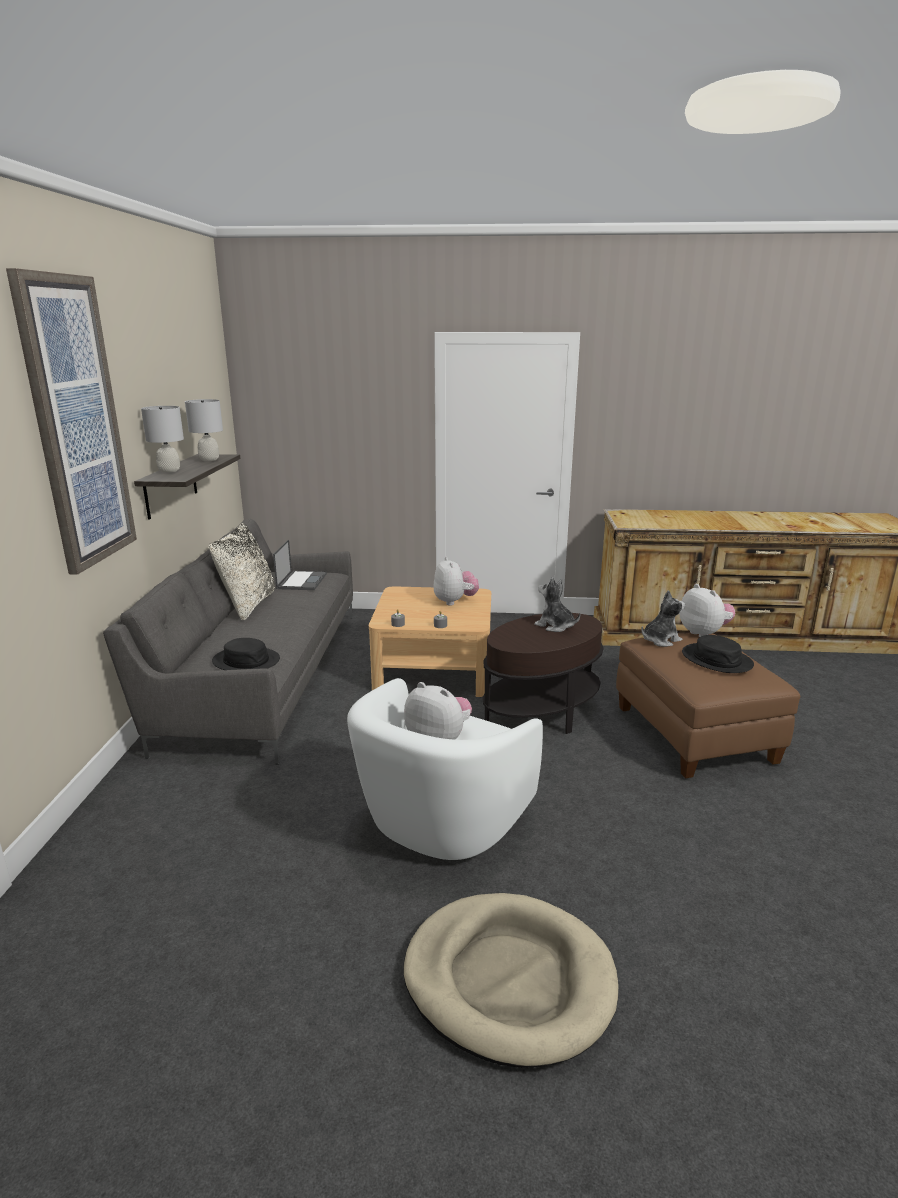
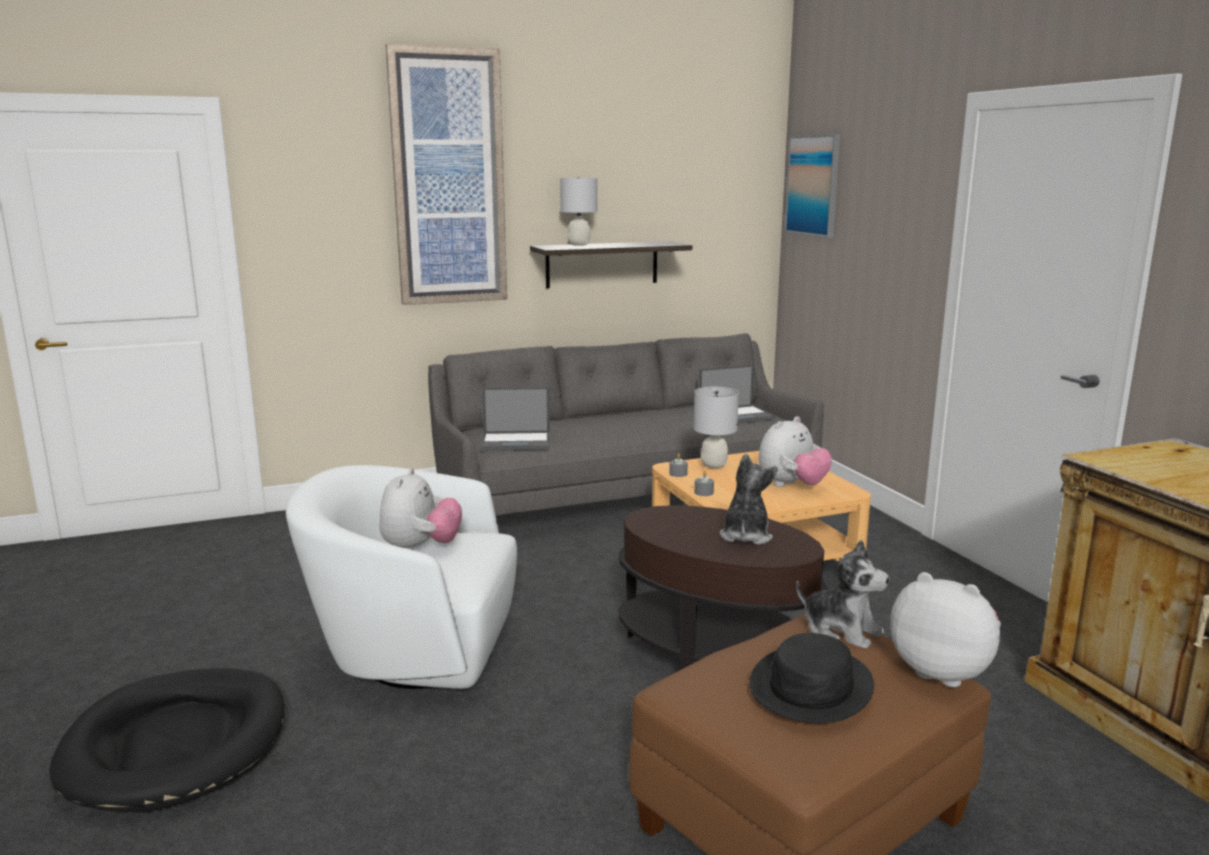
camera: 65 degrees right, 5 degrees down
grey table lamp [185,399,223,461] -> grey table lamp moved to [693,387,739,468]
beige pillow [208,523,275,620] -> none
black hat [212,638,280,670] -> laptop [480,387,550,451]
beige dog bed [403,893,618,1068] -> black dog bed [50,668,285,812]
plush toy [679,584,735,637] -> plush toy turned 90 degrees counterclockwise [890,572,1001,687]
none -> picture [785,134,840,238]

